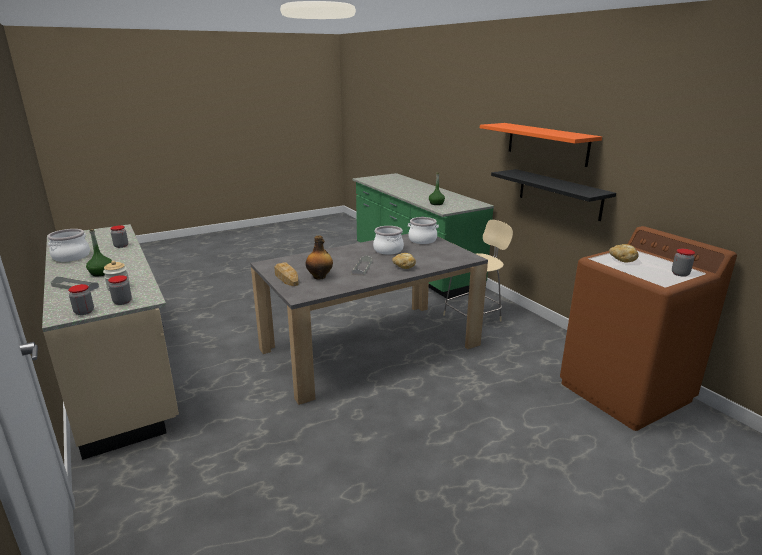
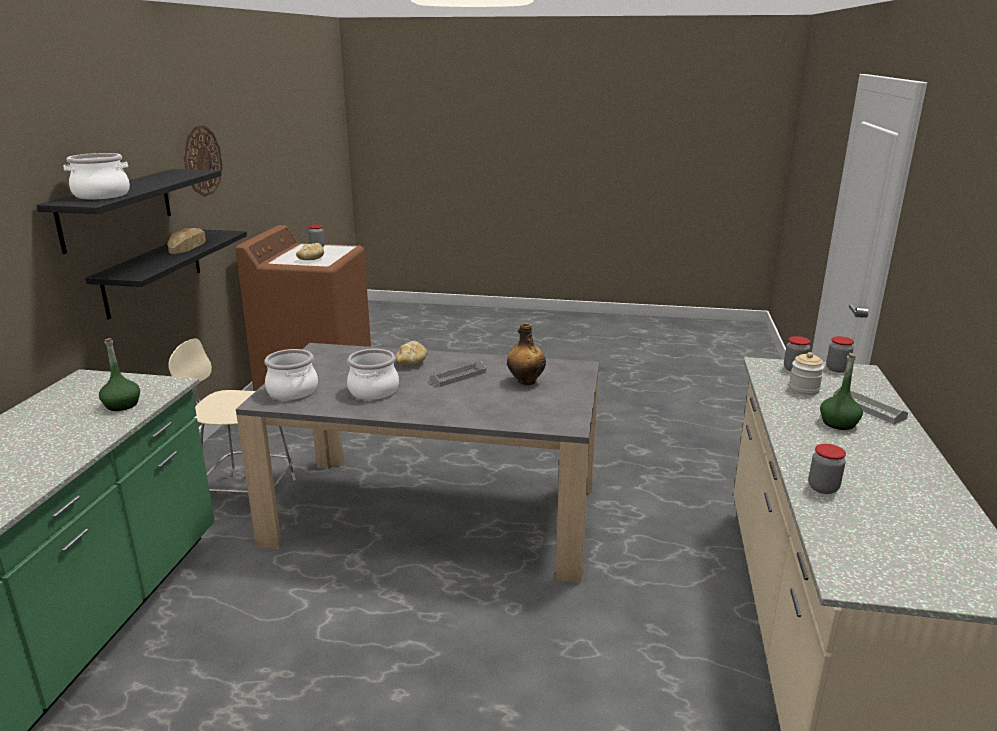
camera: 140 degrees left, 0 degrees up
cooking pot [47,229,90,262] -> cooking pot moved to [63,153,130,199]
bread [274,262,298,286] -> bread moved to [167,228,206,254]
orange shelf [480,123,602,167] -> black shelf [36,169,221,254]
none -> wall clock [184,125,223,197]

